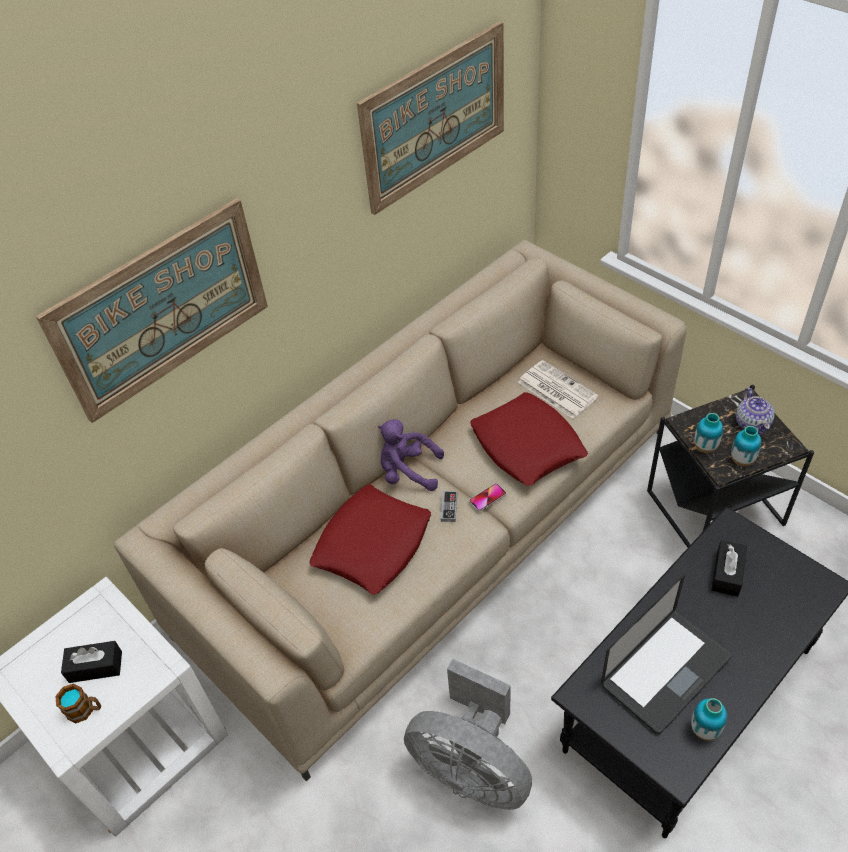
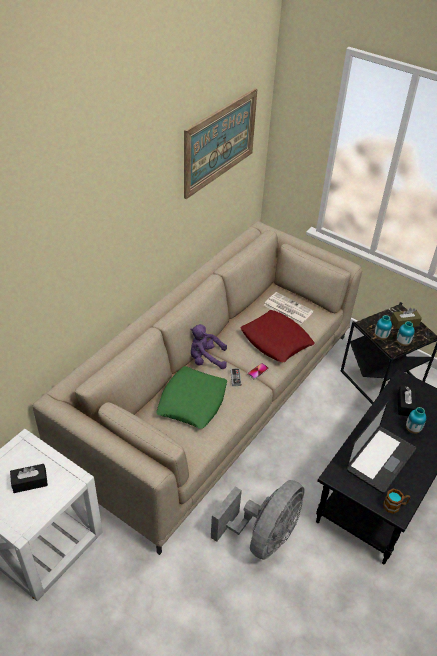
camera: 15 degrees left, 5 degrees down
picture [36,198,268,423] -> none
mug [55,684,101,723] -> mug moved to [383,488,410,514]
red pillow [309,484,431,595] -> green pillow [156,366,227,429]
grey fan [404,659,532,810] -> grey fan turned 75 degrees counterclockwise [211,480,305,560]
vase [691,698,727,741] -> vase moved to [406,407,426,434]
teapot [736,388,775,435] -> brown tissue box [391,308,422,329]

